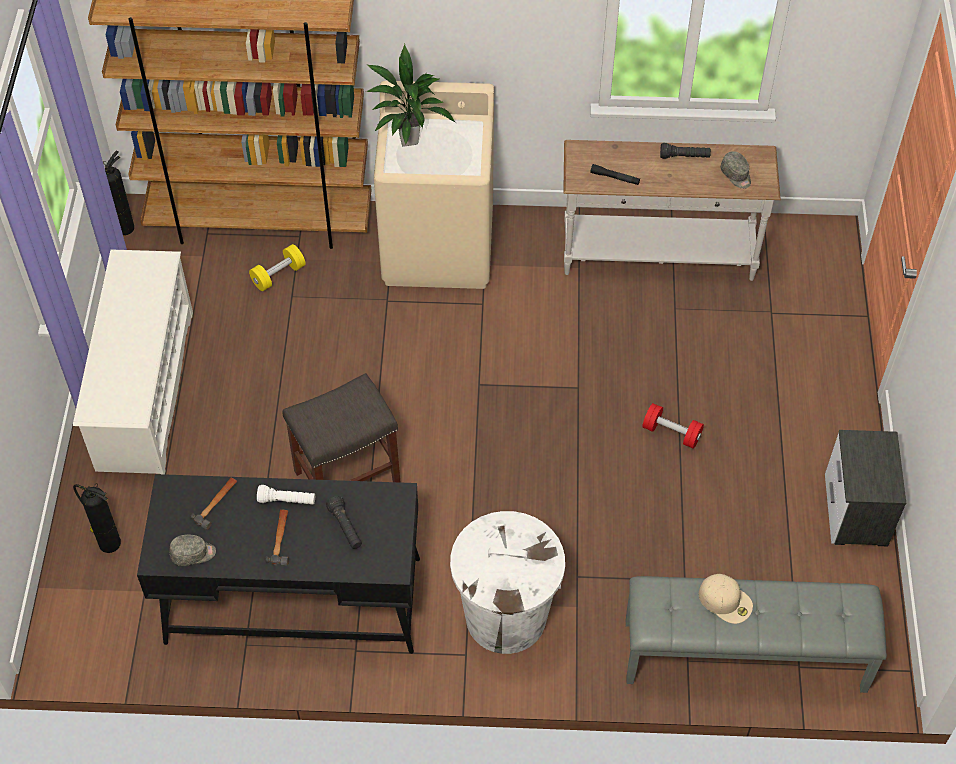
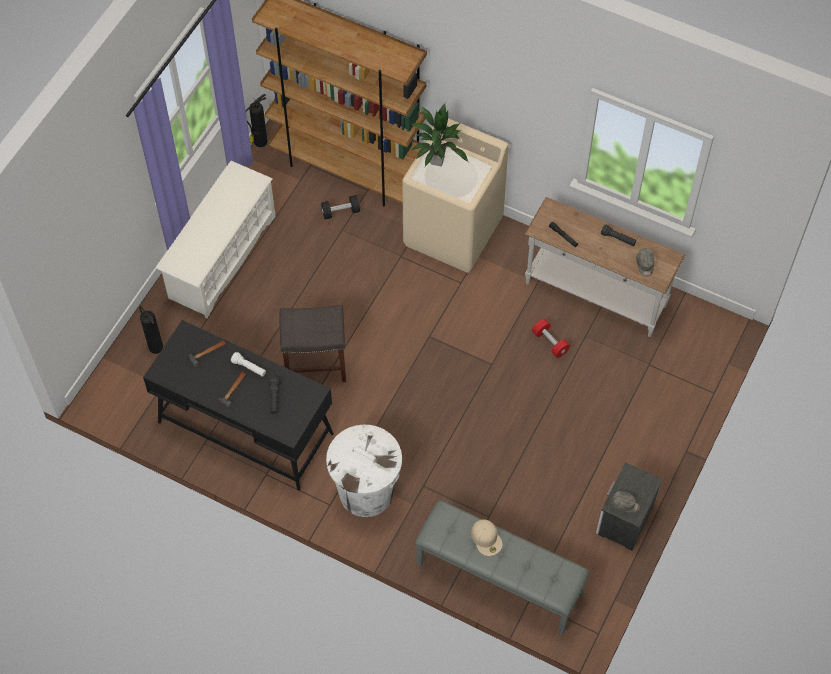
camera: 25 degrees right, 5 degrees up
grey cap [169,535,216,566] -> grey cap moved to [611,491,640,513]
yellow dumbbell [249,244,306,291] -> black dumbbell [321,195,360,219]
red dumbbell [642,403,704,449] -> red dumbbell moved to [532,319,570,358]

